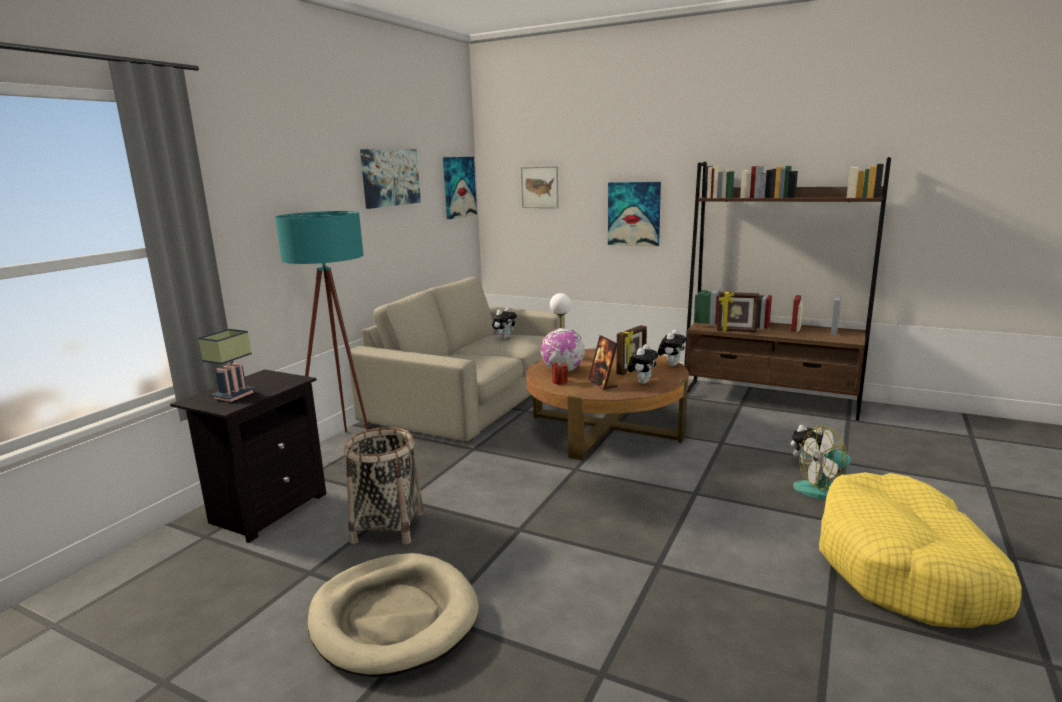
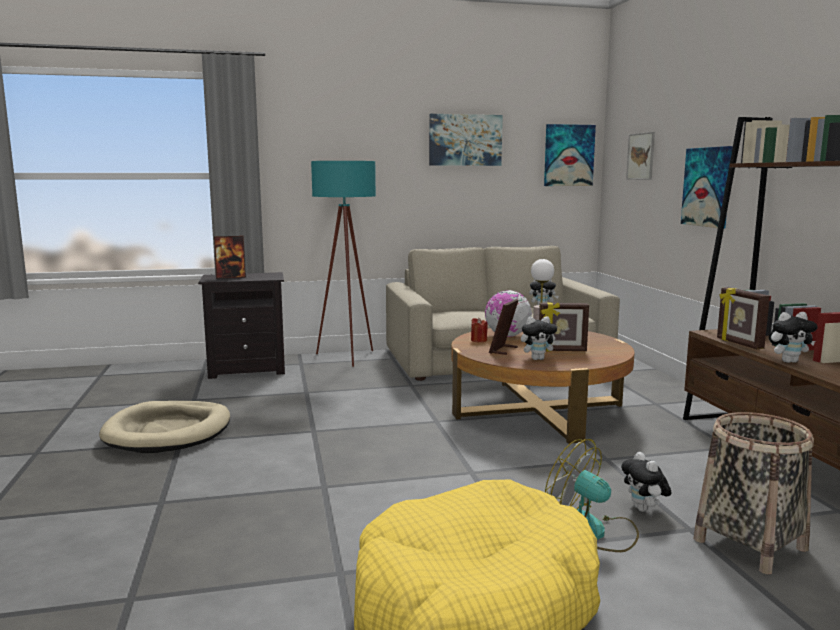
camera: 50 degrees right, 5 degrees down
table lamp [198,329,256,402] -> picture frame [214,236,246,279]
basket [344,427,424,545] -> basket moved to [693,412,814,574]
plush toy [658,329,686,366] -> plush toy moved to [769,312,818,363]

